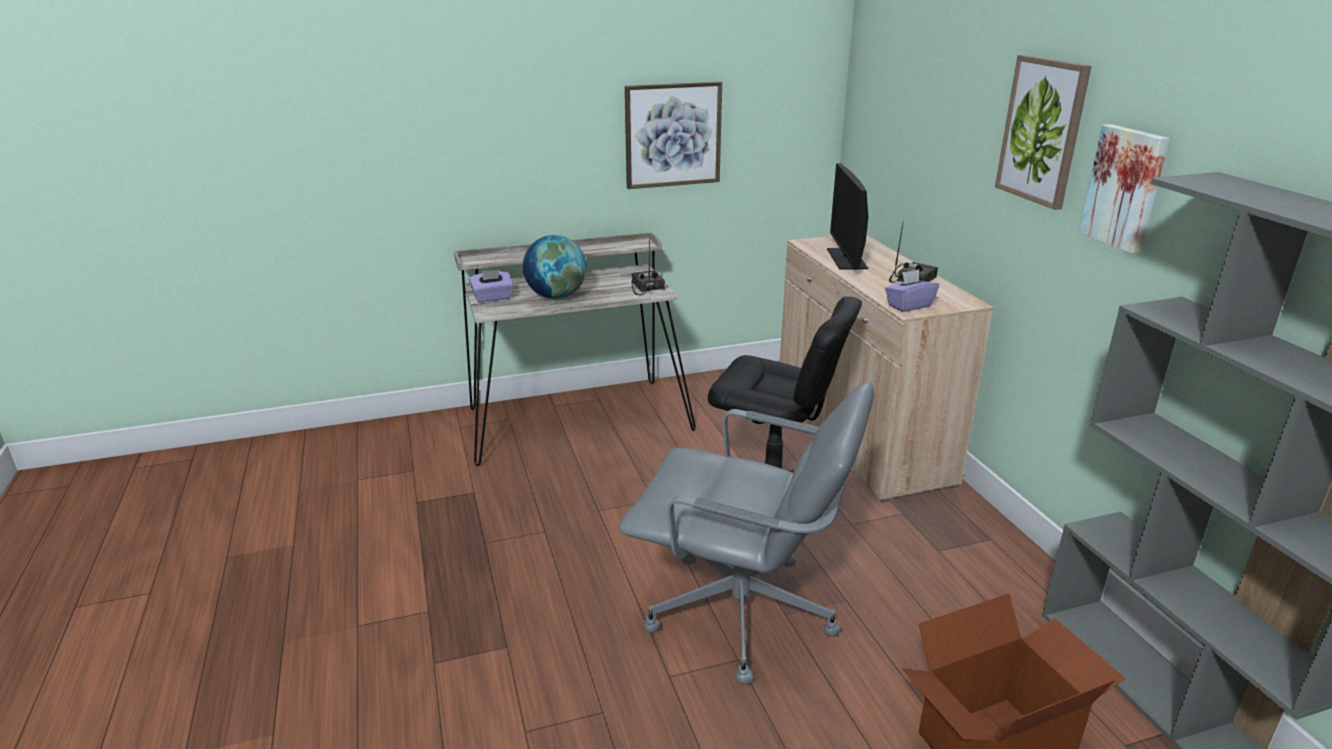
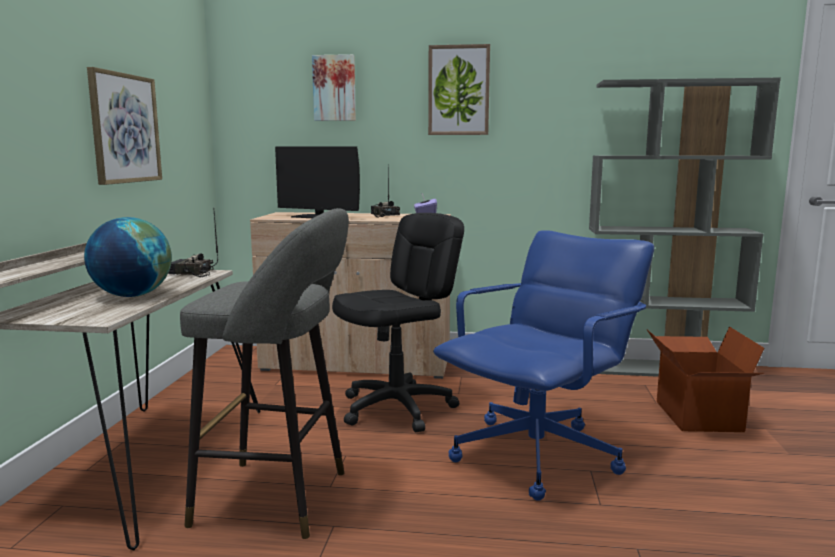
camera: 65 degrees left, 15 degrees down
purple tissue box [469,270,513,303] -> none
grey office chair [619,382,874,684] -> blue office chair [433,230,654,501]
picture [1079,124,1170,253] -> picture moved to [312,54,356,121]
none -> grey stool [180,208,349,539]

